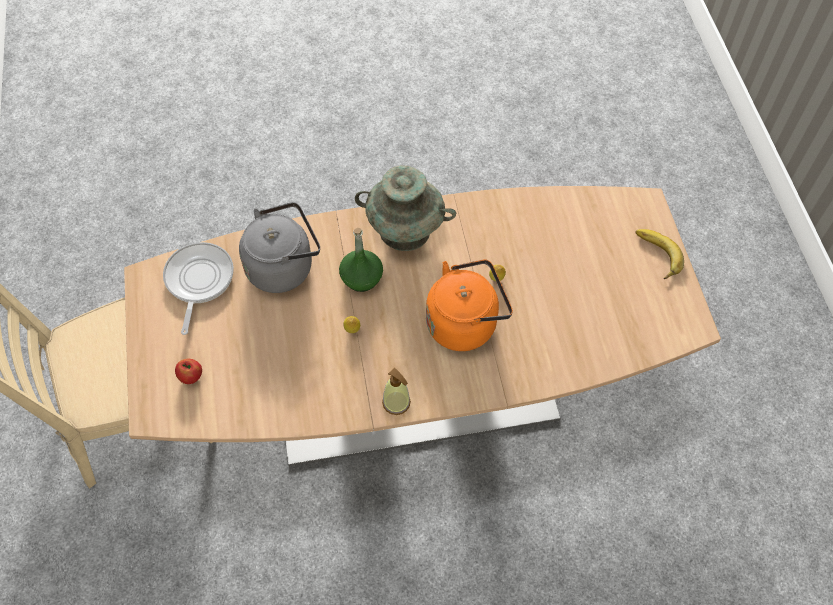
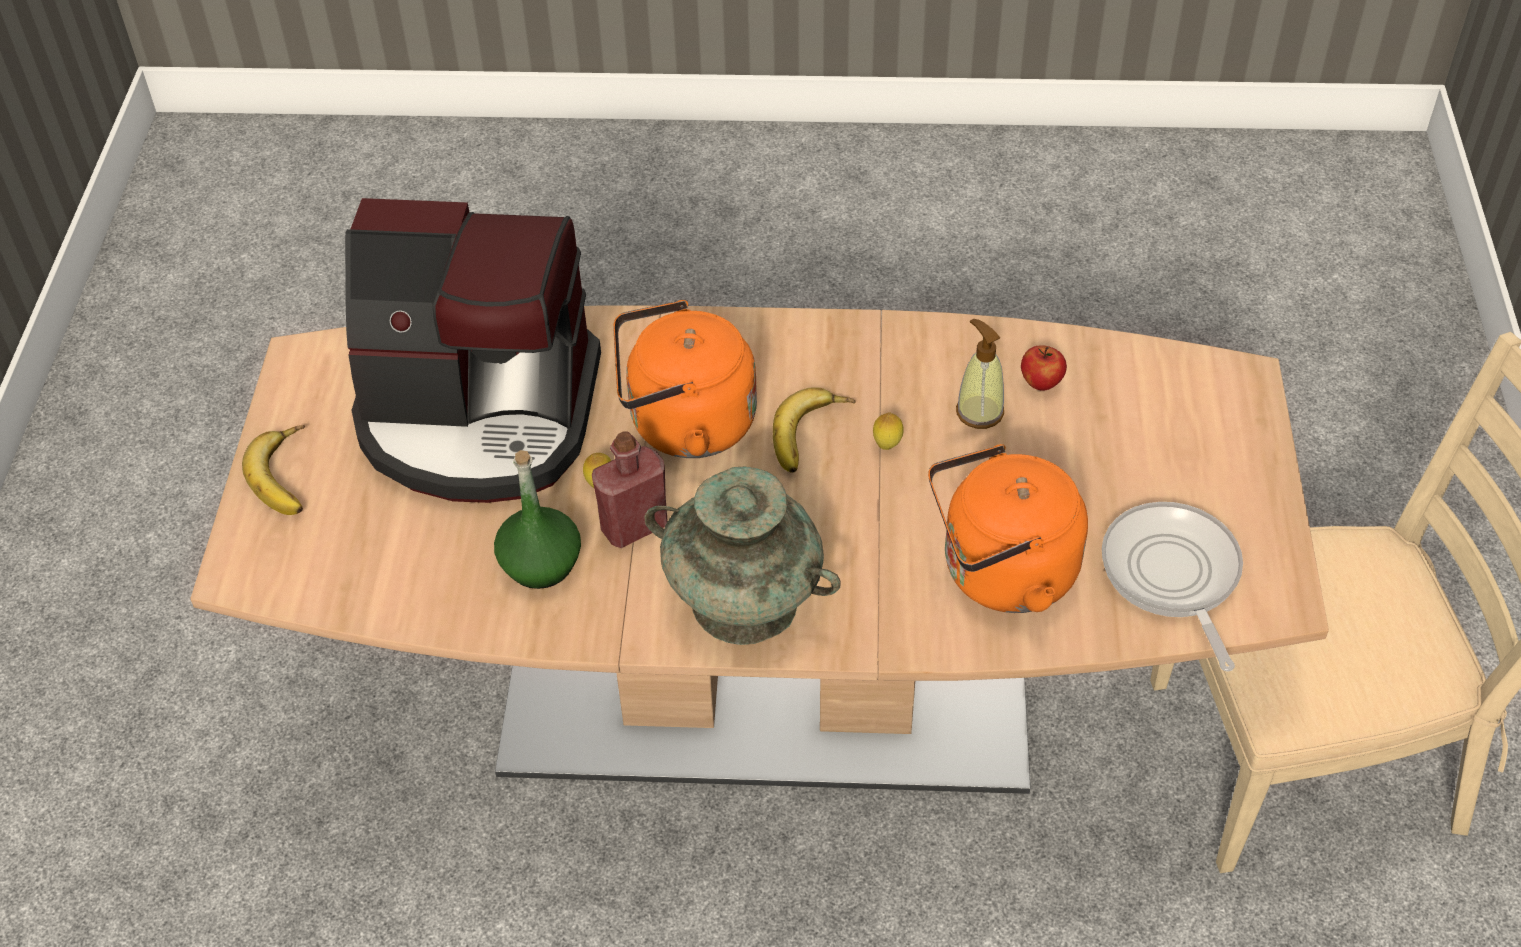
camera: 165 degrees left, 10 degrees down
frying pan [163,242,234,335] -> frying pan turned 150 degrees clockwise [1102,502,1243,671]
apple [175,359,202,384] -> apple moved to [1021,345,1067,391]
grey kettle [239,202,320,293] -> orange kettle [928,444,1088,613]
green bottle [339,228,383,292] -> green bottle moved to [494,450,581,589]
soap dispenser [382,368,411,415] -> soap dispenser moved to [956,319,1004,429]
none -> coffee machine [345,198,601,503]
none -> red bottle [592,431,667,548]
none -> banana [773,387,856,473]

